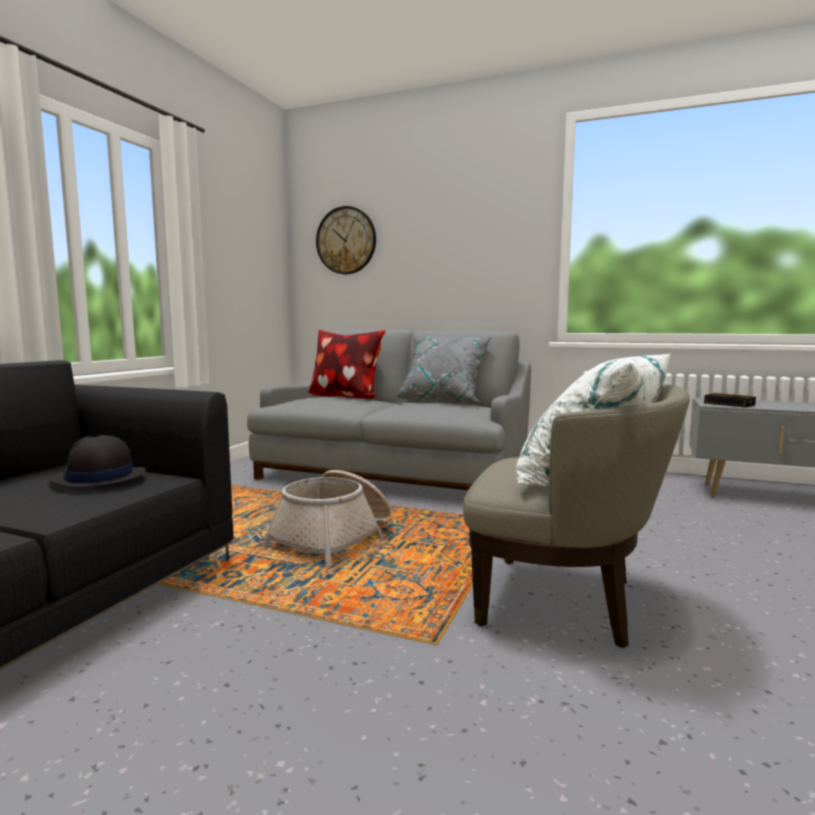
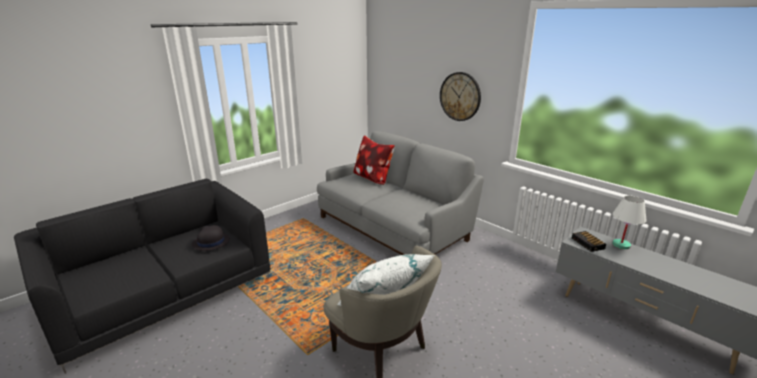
camera: 25 degrees right, 15 degrees up
basket [262,470,391,566] -> none
wall clock [316,206,376,274] -> wall clock moved to [440,72,481,121]
grey pillow [393,336,492,404] -> none
none -> white table lamp [612,196,647,249]

